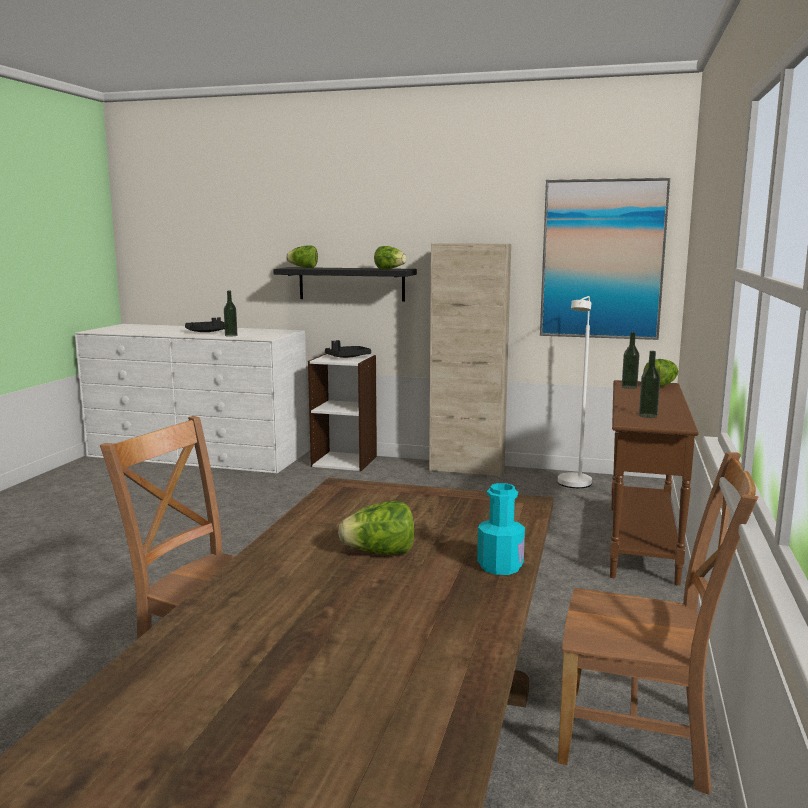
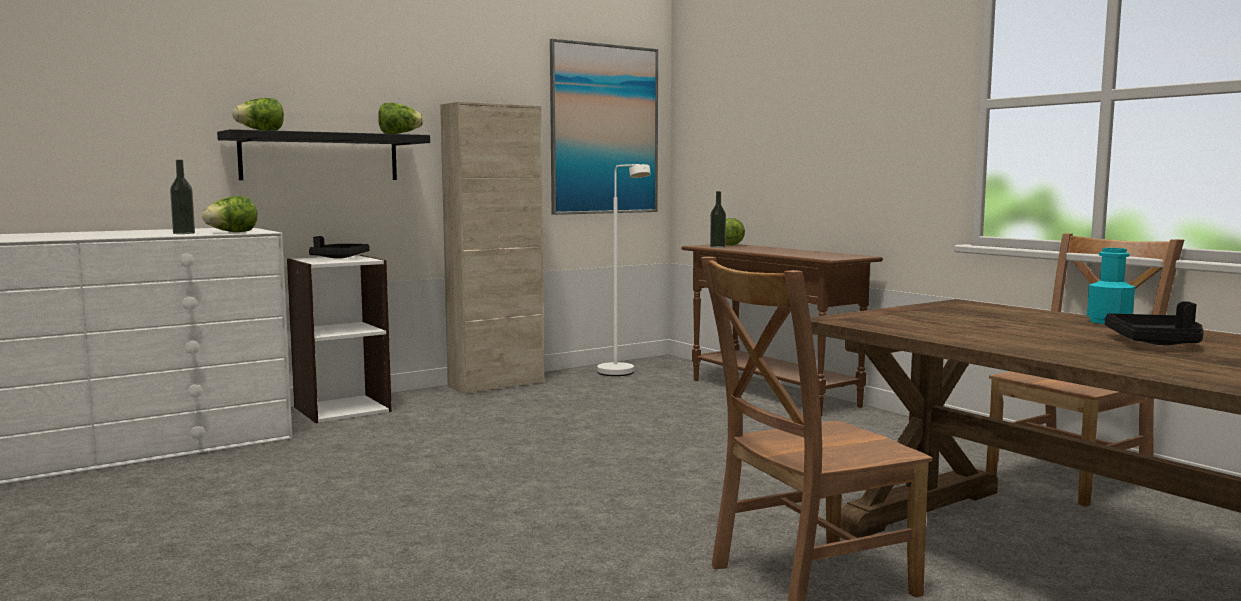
camera: 50 degrees left, 5 degrees down
black tray [185,317,225,332] -> black tray moved to [1105,301,1204,345]
lettuce [338,501,414,555] -> lettuce moved to [202,196,258,232]
bottle [639,351,660,418] -> none

